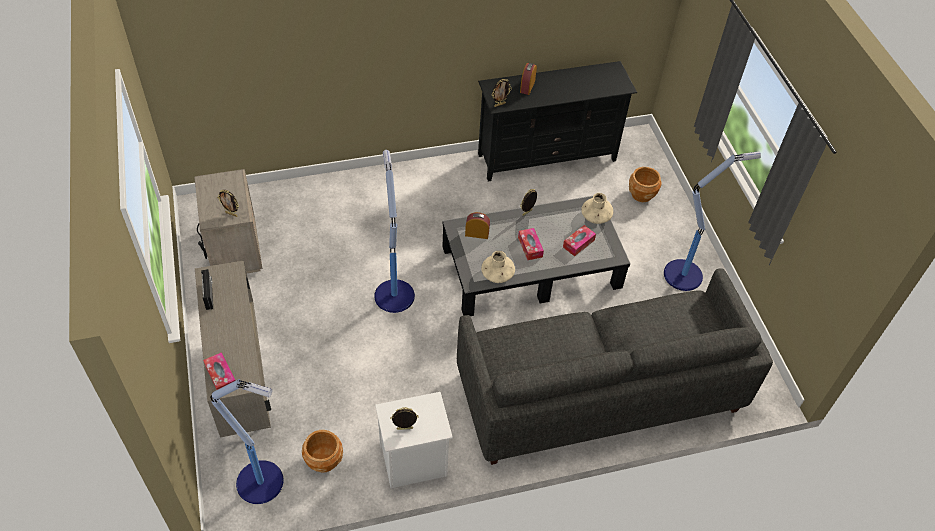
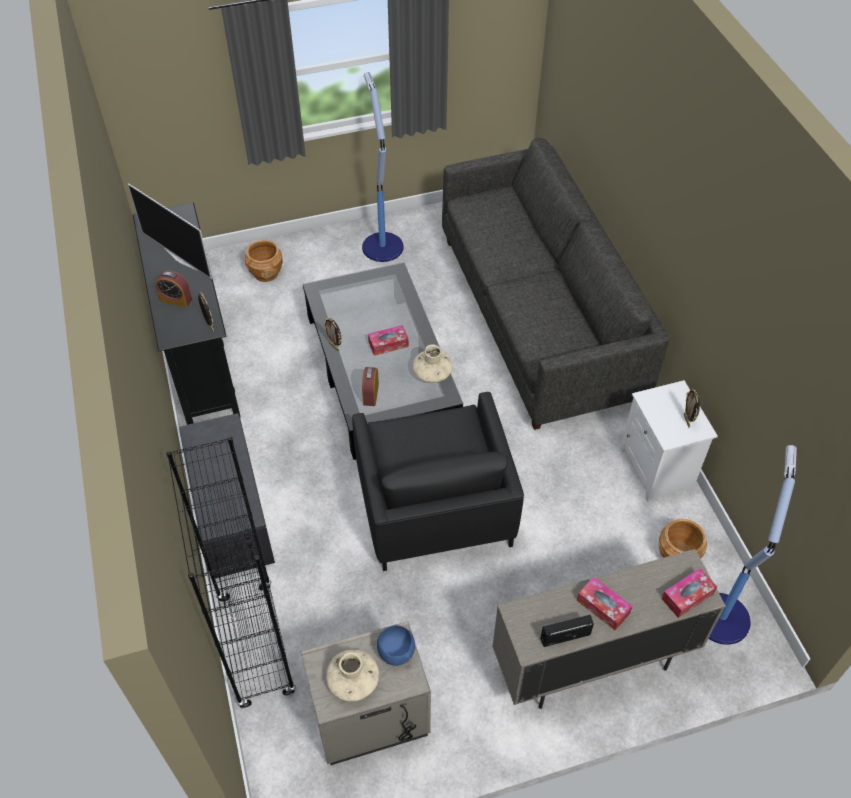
camera: 90 degrees left, 0 degrees up
picture frame [217,190,239,217] -> blue bowl [377,625,416,666]
floor lamp [374,150,415,313] -> black armchair [352,392,524,571]
tissue box [563,225,596,256] -> tissue box moved to [577,577,633,630]
beige vase [581,193,613,224] -> beige vase moved to [326,650,379,701]
none -> television [128,183,212,279]
none -> black bookcase [166,436,296,709]
none -> grey bench [179,413,275,579]

